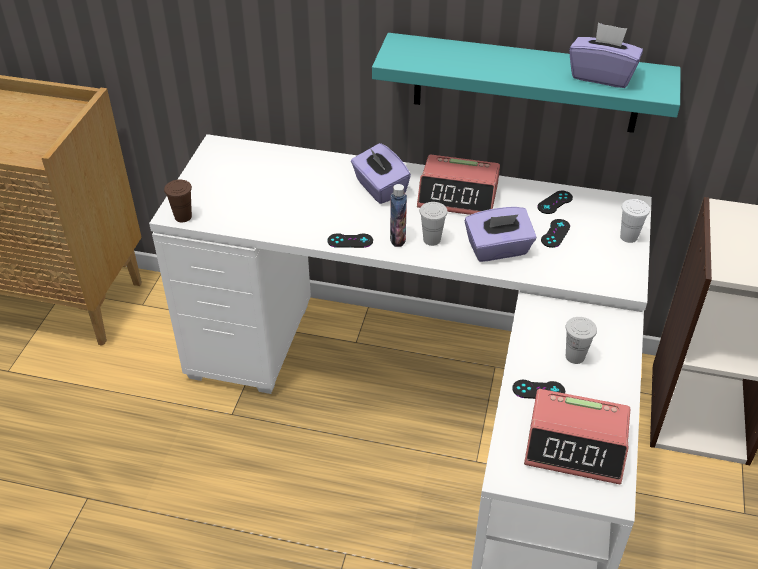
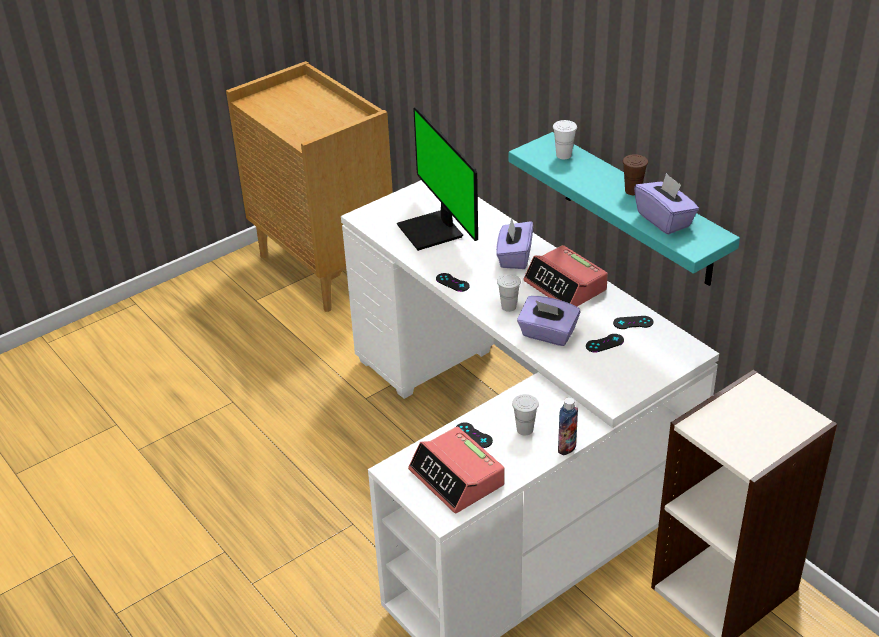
camera: 40 degrees right, 5 degrees down
brown cup [164,180,192,222] -> brown cup moved to [622,154,648,195]
bottle [390,184,407,247] -> bottle moved to [558,397,578,455]
white cup [620,199,650,243] -> white cup moved to [553,120,577,159]
none -> monitor [397,107,478,251]

